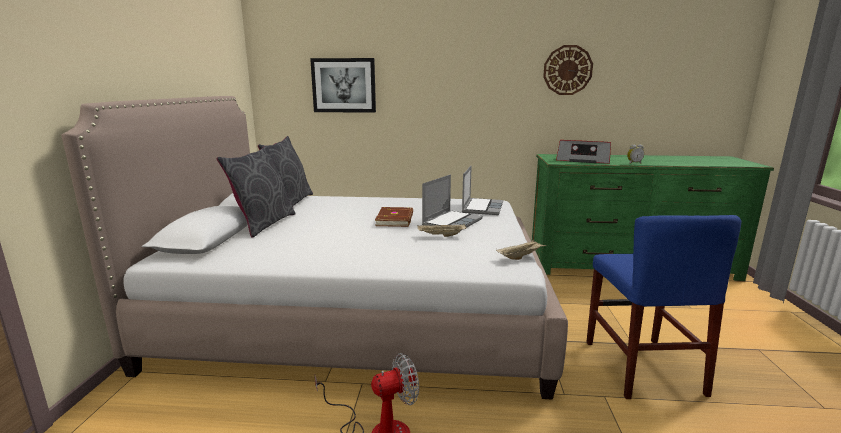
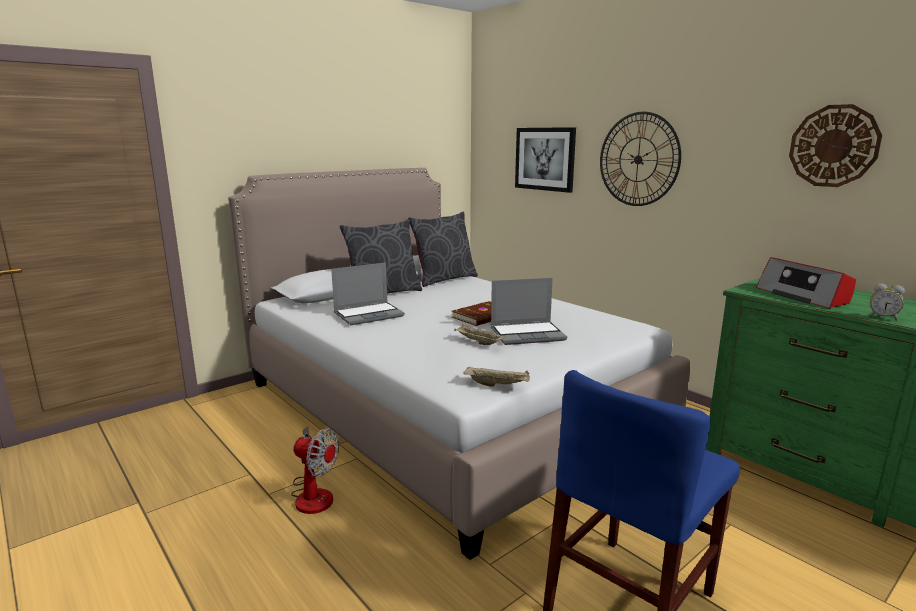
camera: 45 degrees right, 0 degrees up
laptop [462,165,503,215] -> laptop moved to [331,262,405,325]
none -> wall clock [600,112,681,206]

